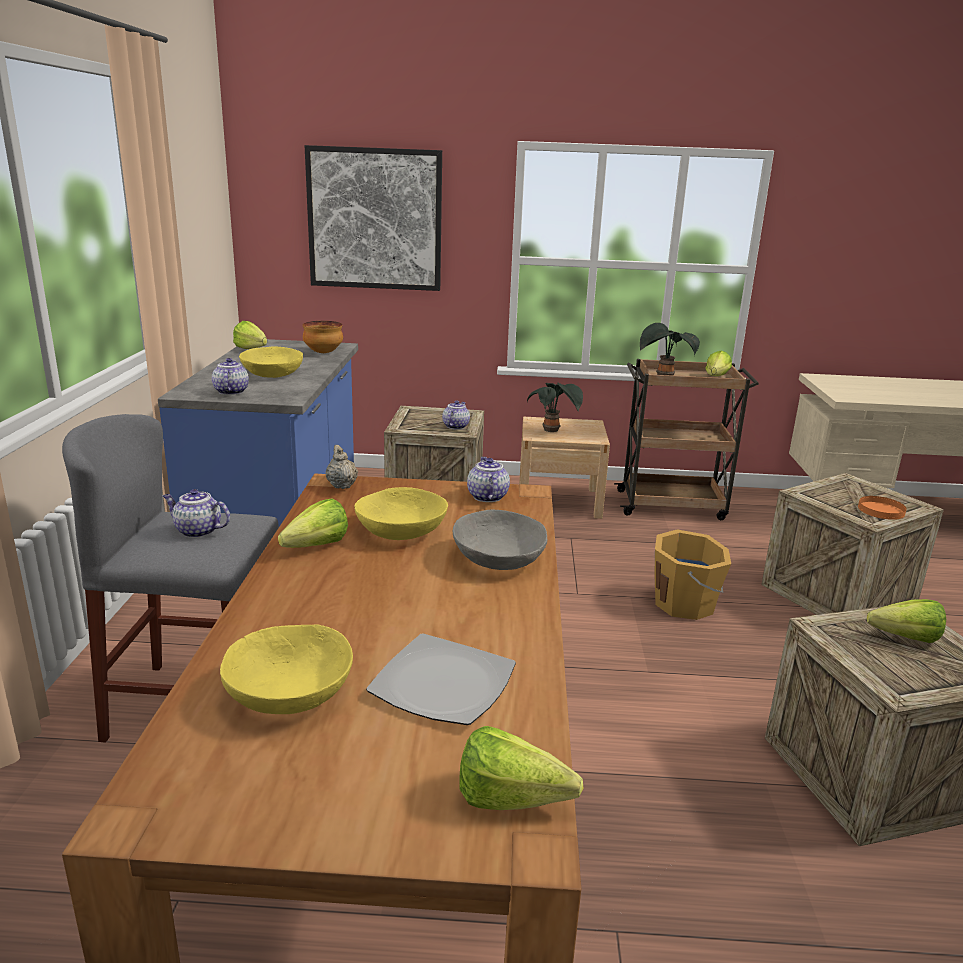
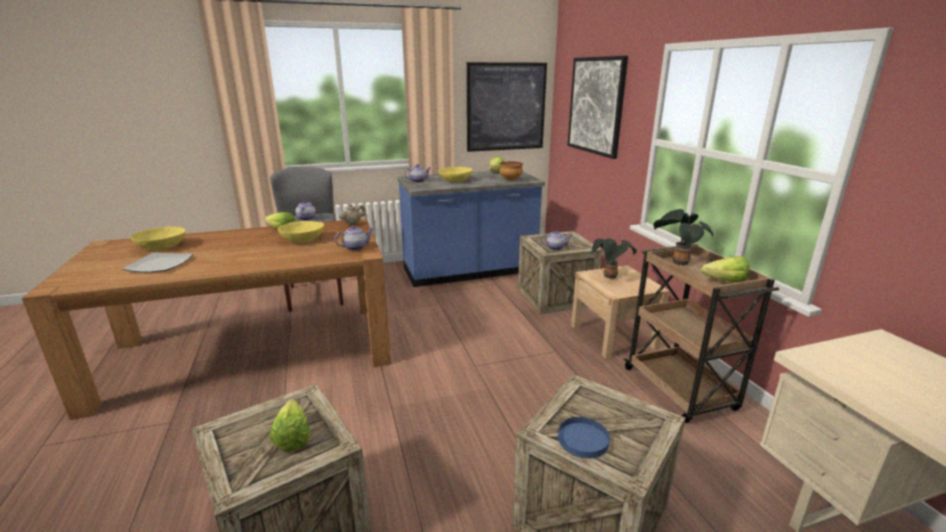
camera: 70 degrees right, 0 degrees up
grey bowl [453,510,547,570] -> none
lettuce [459,726,583,810] -> none
orange bucket [654,529,731,620] -> none
orange plate [858,496,907,520] -> blue plate [558,417,610,458]
none -> picture [467,62,547,152]

